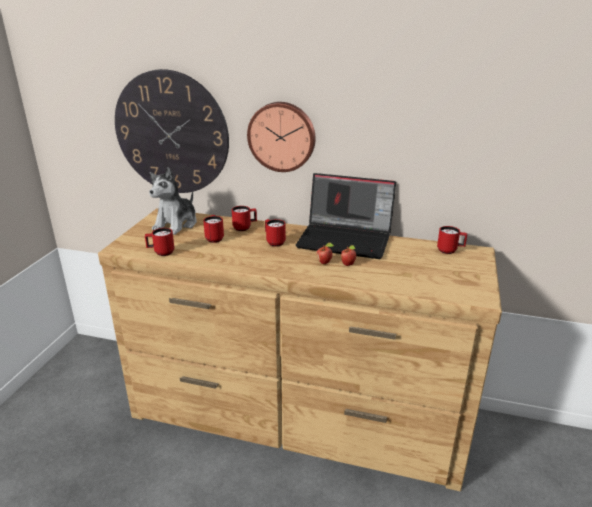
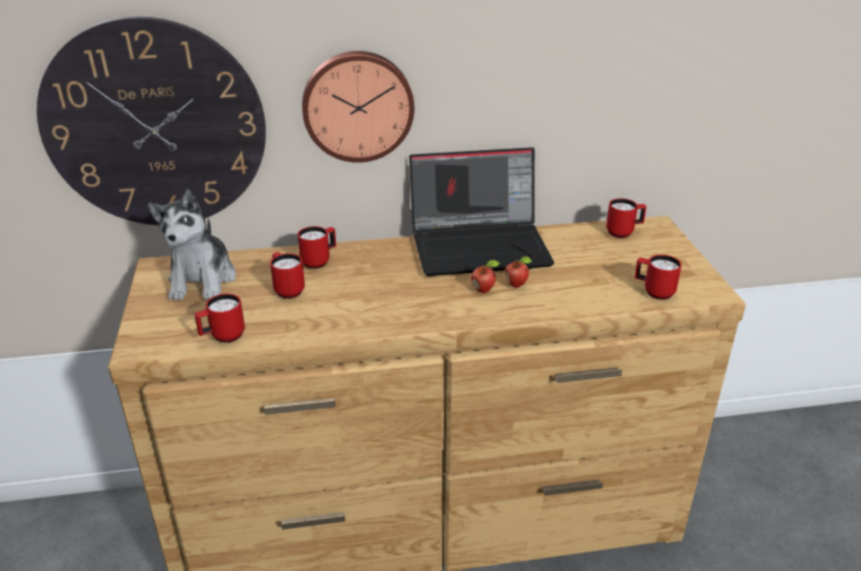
camera: 25 degrees left, 5 degrees up
red mug [265,219,286,247] -> red mug moved to [634,255,682,300]

